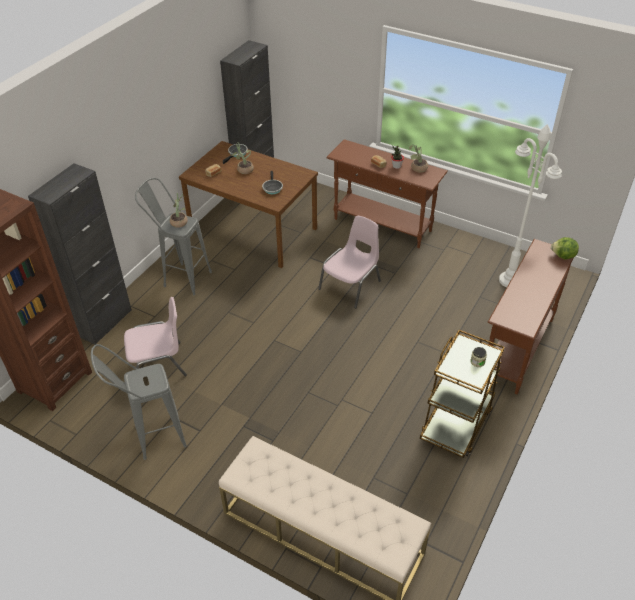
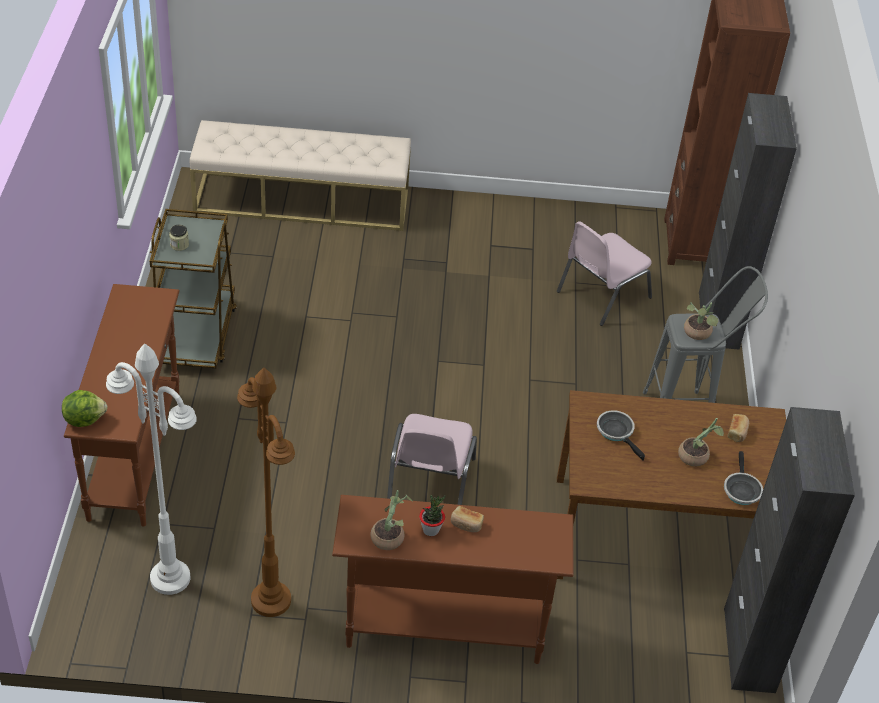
camera: 150 degrees right, 0 degrees up
grey stool [91,344,187,460] -> none
none -> brown floor lamp [237,368,295,617]

